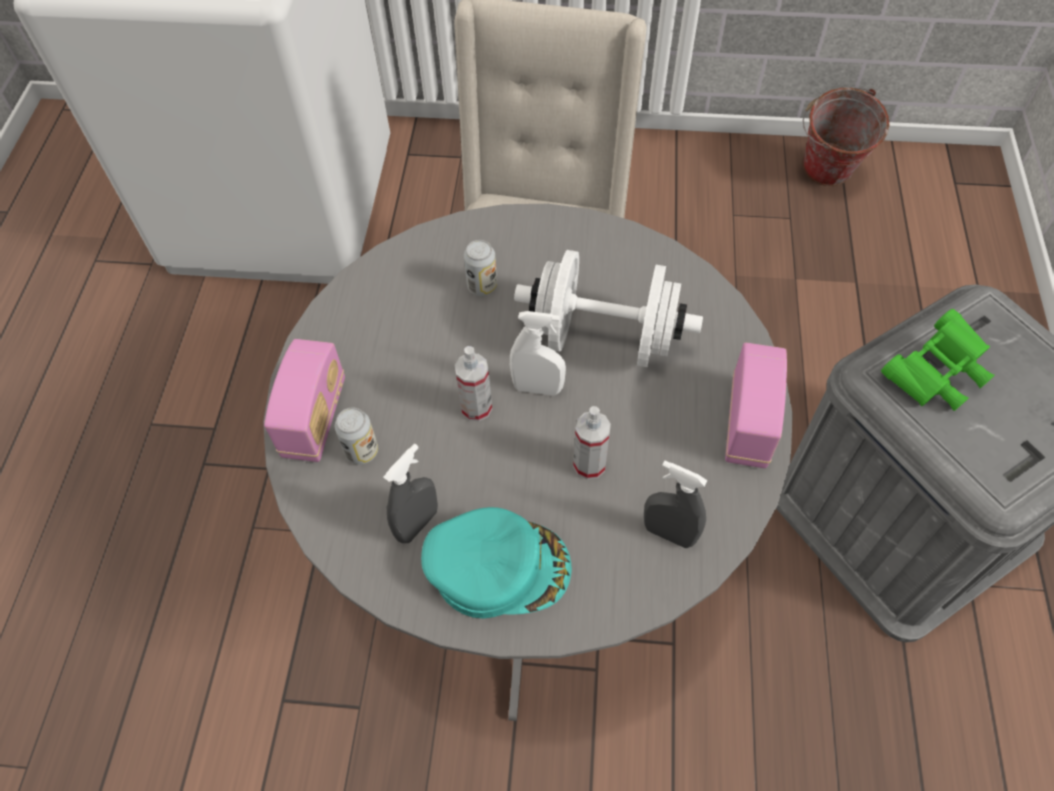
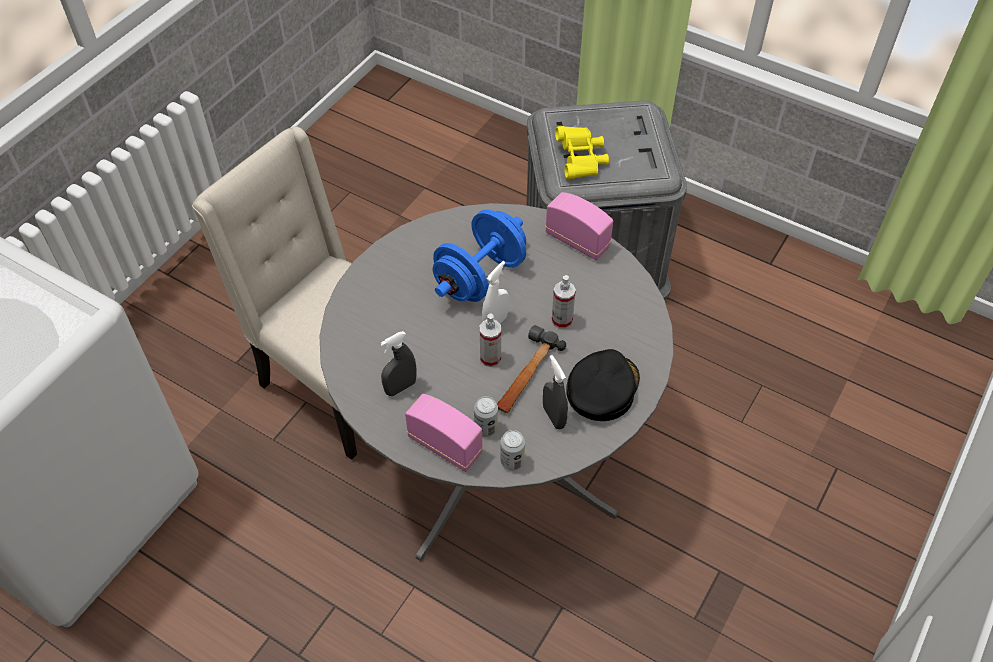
camera: 65 degrees left, 5 degrees down
turquoise cap [421,507,572,619] -> black cap [566,349,640,421]
can [464,240,497,296] -> can moved to [500,430,525,471]
white dumbbell [514,250,703,367] -> blue dumbbell [433,210,526,302]
grey spray bottle [644,461,708,548] -> grey spray bottle moved to [380,331,417,396]
bucket [802,87,889,186] -> none
green binoculars [881,309,995,411] -> yellow binoculars [555,126,609,179]
none -> hammer [497,325,566,413]

